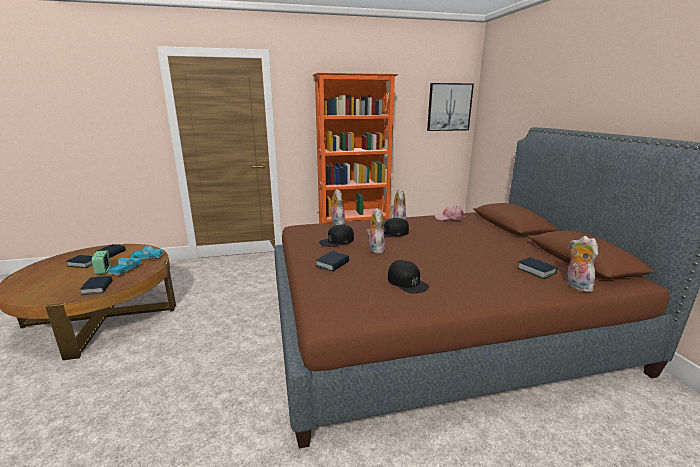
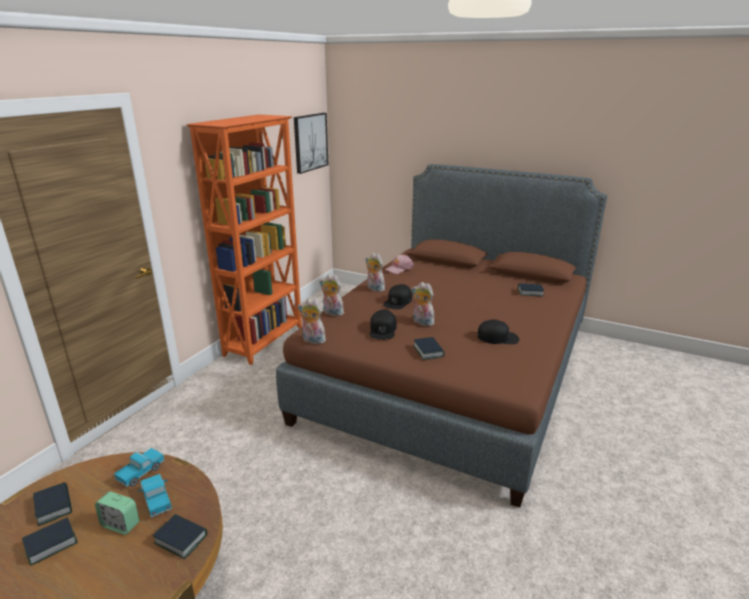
camera: 50 degrees left, 5 degrees up
plush toy [566,236,598,292] -> plush toy moved to [298,298,328,344]

